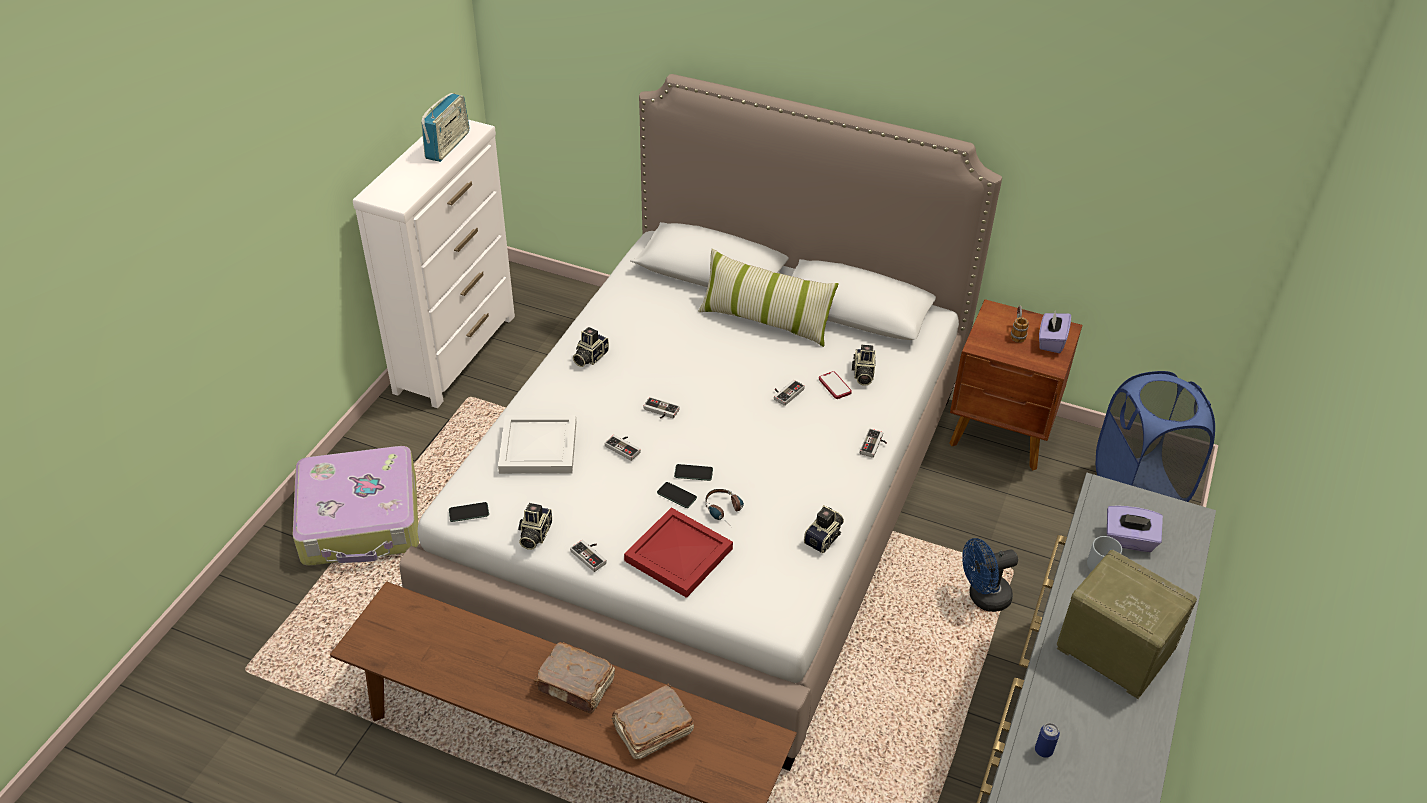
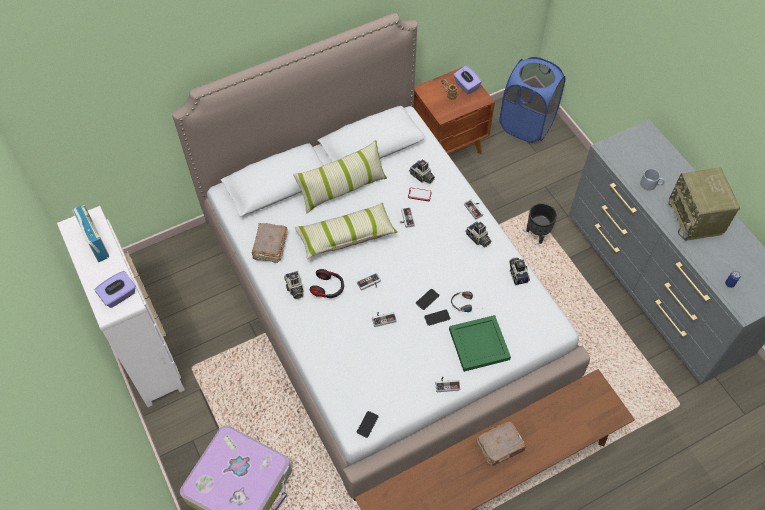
camera: 50 degrees left, 15 degrees up
white tray [498,415,576,474] -> none
camera [518,503,552,550] -> camera moved to [465,221,491,248]
brown book [611,684,694,759] -> brown book moved to [252,223,287,263]
red tray [624,507,733,598] -> green tray [449,315,511,372]
blue fan [962,538,1018,612] -> black planter [526,203,557,244]
radio [1057,550,1197,699] -> radio turned 90 degrees counterclockwise [668,168,740,241]
purple tissue box [1107,505,1163,552] -> purple tissue box moved to [95,271,136,308]
none -> pillow [294,203,398,259]
none -> headphones [310,269,344,298]

